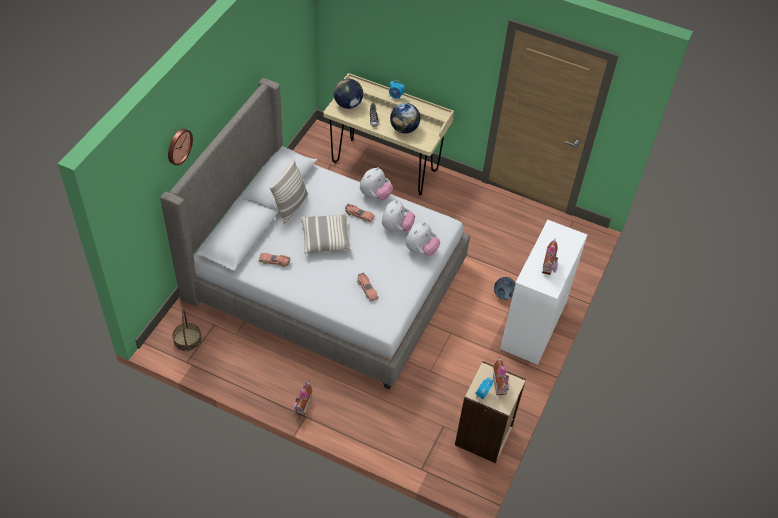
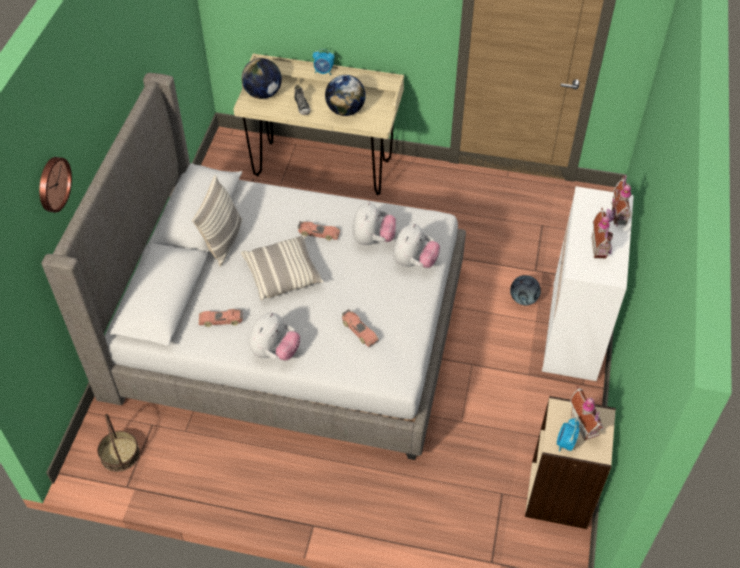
camera: 10 degrees left, 0 degrees up
toy house [294,380,312,415] -> toy house moved to [606,175,631,227]
plush toy [360,167,393,200] -> plush toy moved to [249,312,300,360]

